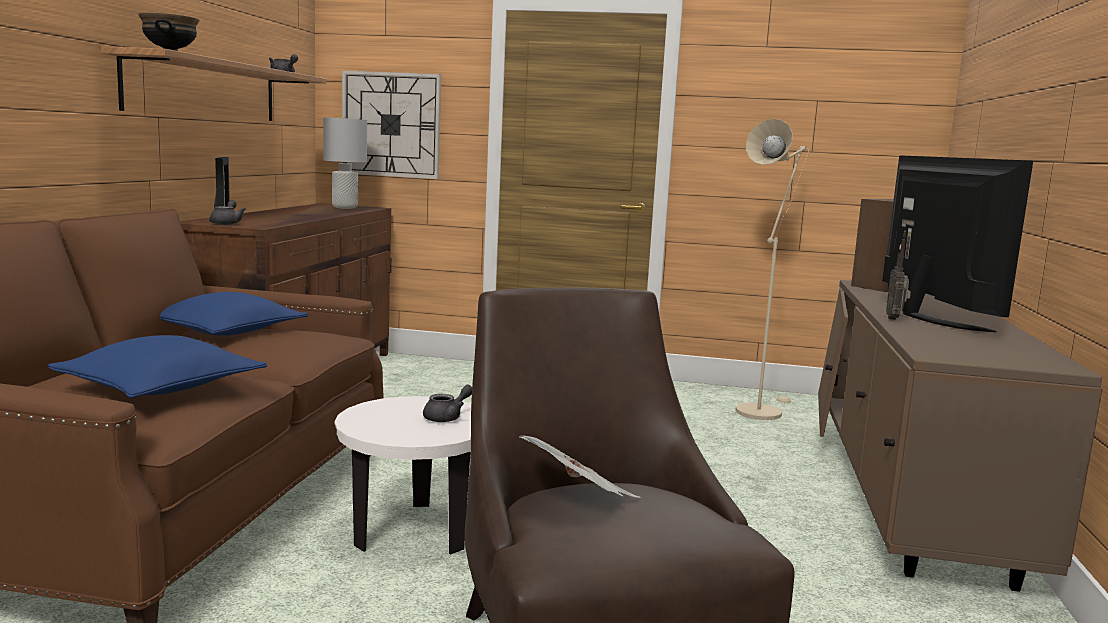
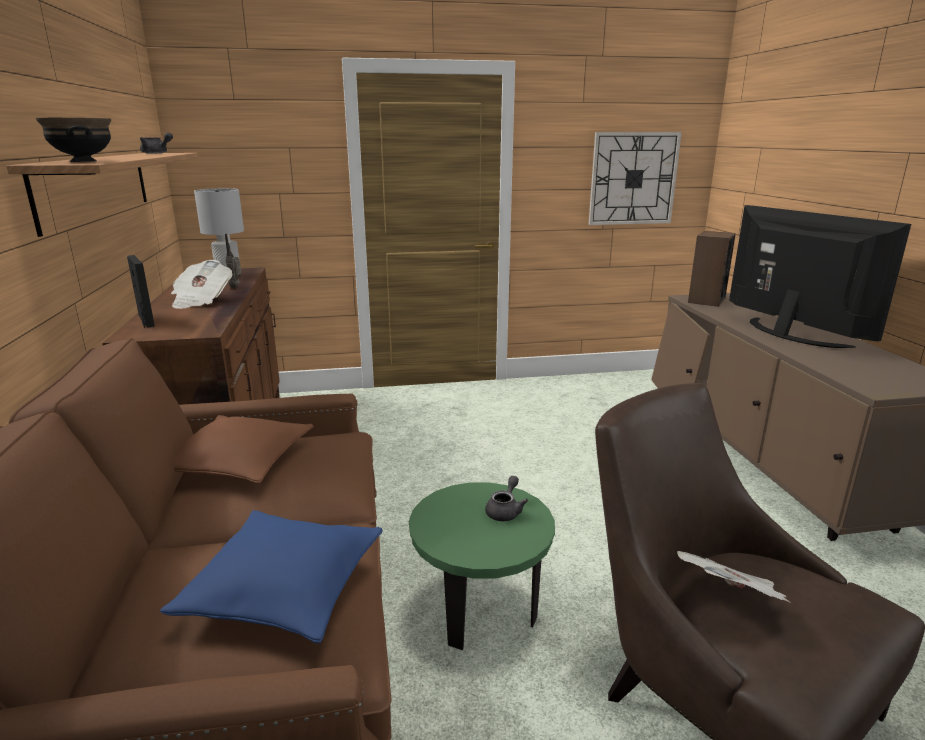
camera: 20 degrees left, 10 degrees up
blue pillow [160,292,308,336] -> brown pillow [174,415,314,484]
grey teapot [209,200,246,225] -> none
white side table [335,396,471,555] -> green side table [409,482,555,650]
wall clock [342,70,441,179] -> wall clock moved to [588,132,682,225]
beige floor lamp [736,119,809,420] -> none
radio [886,239,911,320] -> radio moved to [225,234,241,288]
none -> newspaper [171,260,232,309]

